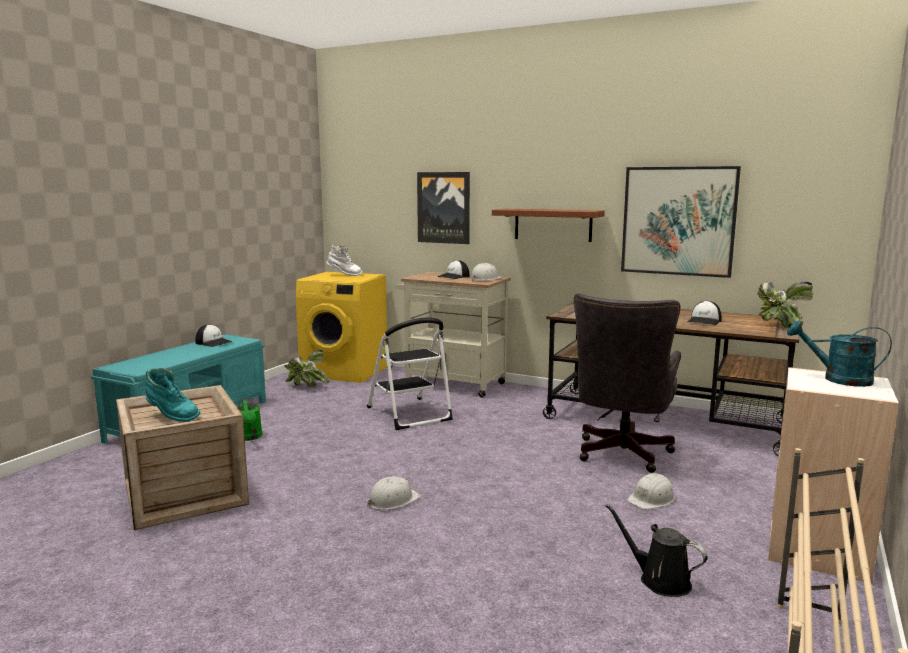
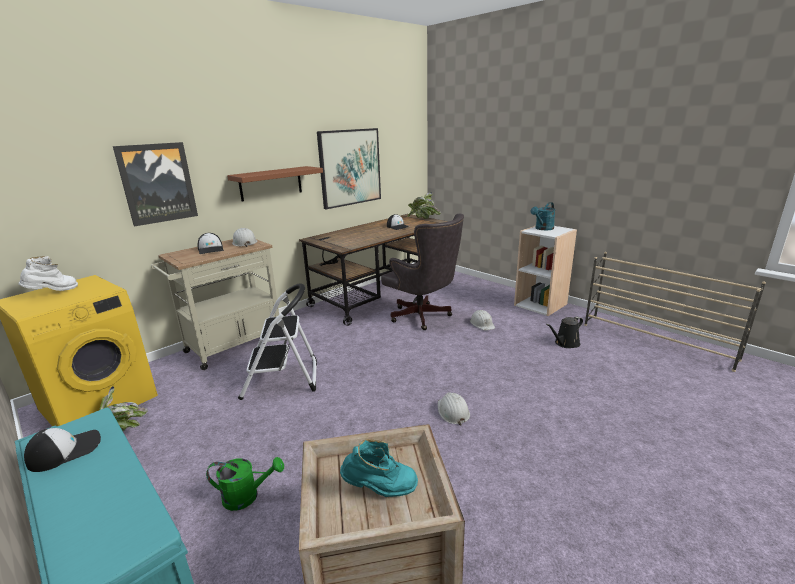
camera: 70 degrees left, 10 degrees up
turquoise boot [145,368,200,422] -> turquoise boot turned 45 degrees clockwise [340,439,418,497]

